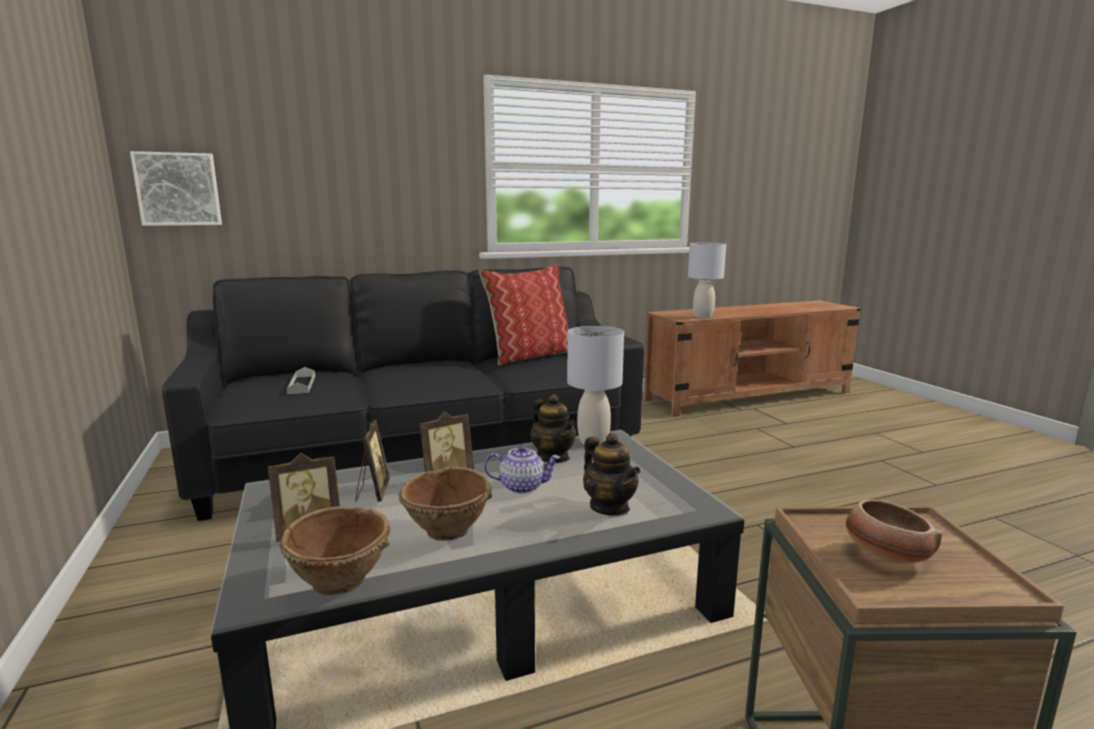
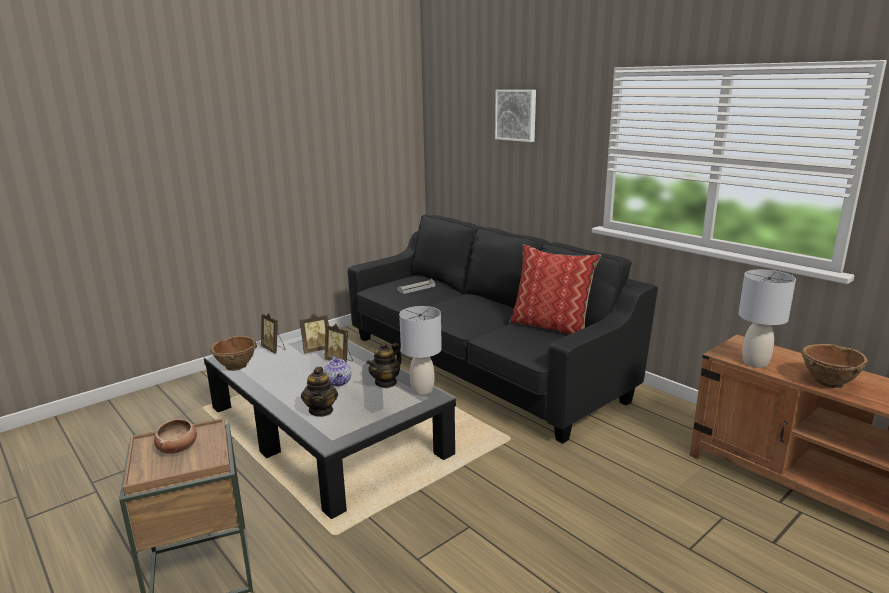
camera: 70 degrees right, 5 degrees up
picture [130,151,222,226] -> picture moved to [495,90,536,142]
brown bowl [399,467,492,541] -> brown bowl moved to [801,344,868,388]
teapot [583,433,640,516] -> teapot turned 45 degrees counterclockwise [301,367,338,417]

